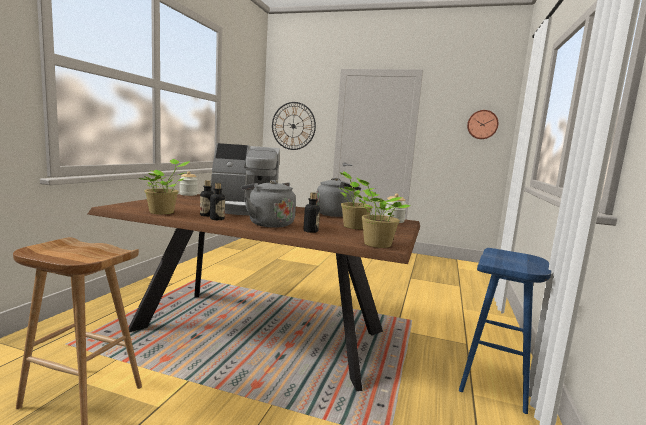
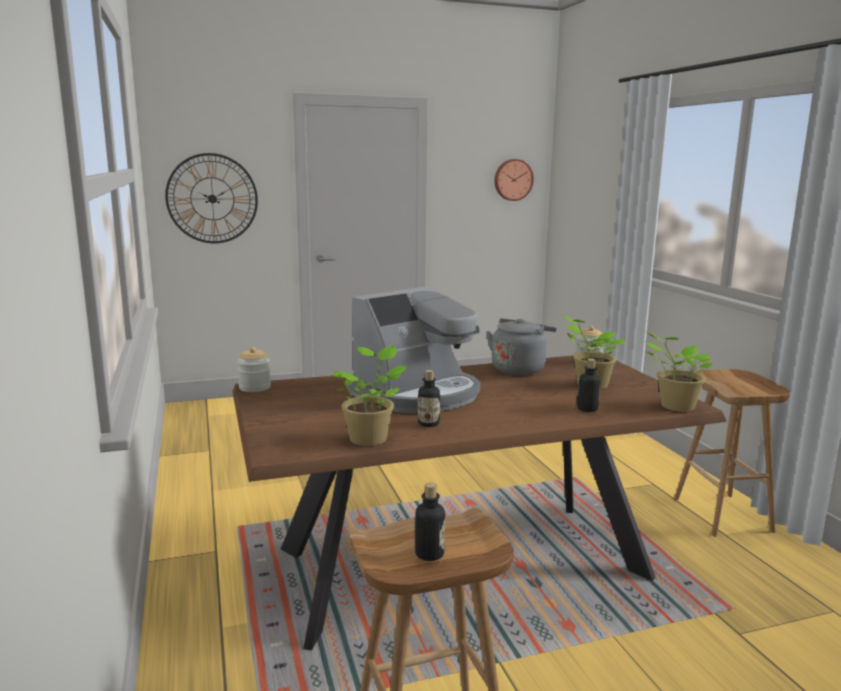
camera: 35 degrees left, 5 degrees up
bottle [210,183,225,220] -> bottle moved to [415,482,445,561]
grey kettle [242,180,296,228] -> none
blue stool [459,248,552,414] -> brown stool [674,369,790,537]

